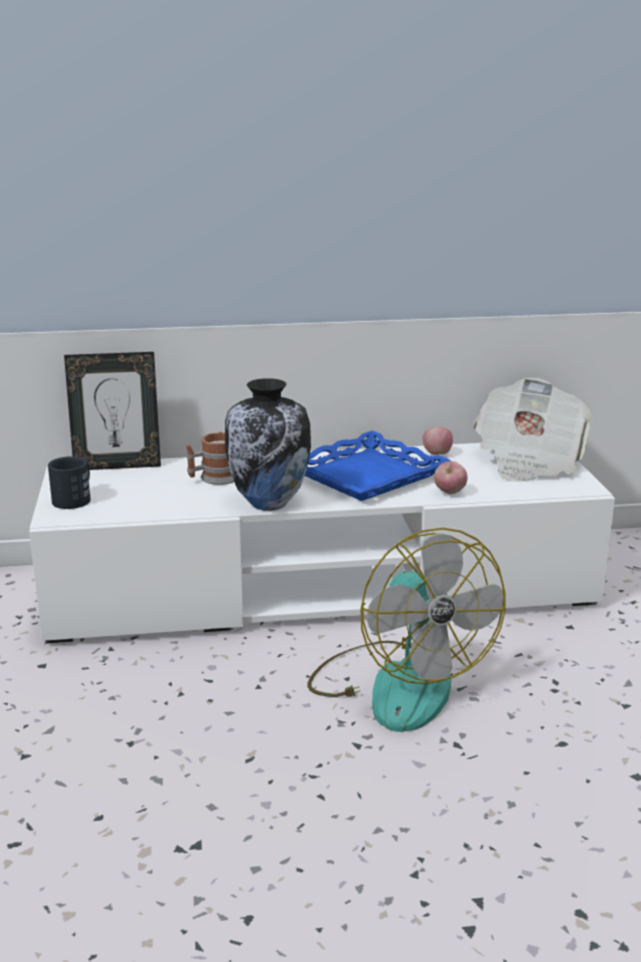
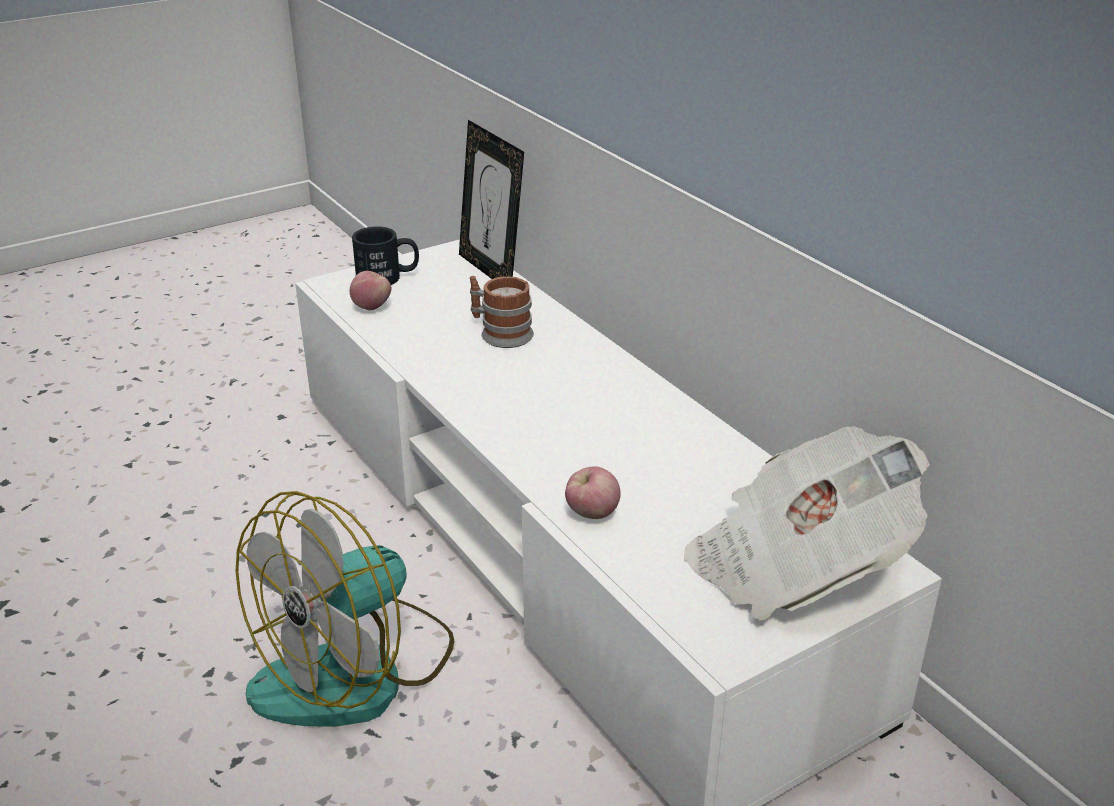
camera: 65 degrees right, 10 degrees up
vase [225,378,311,511] -> none
blue tray [305,431,451,501] -> none
apple [423,427,453,455] -> apple moved to [350,271,392,310]

